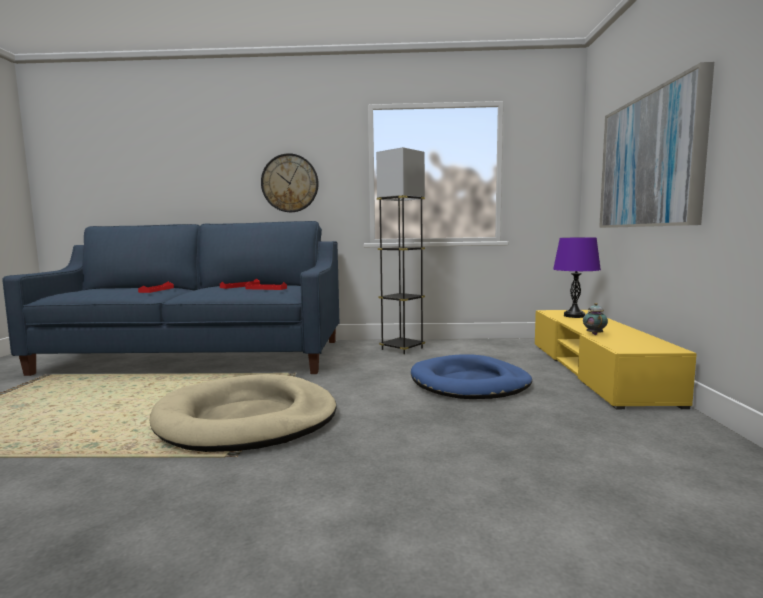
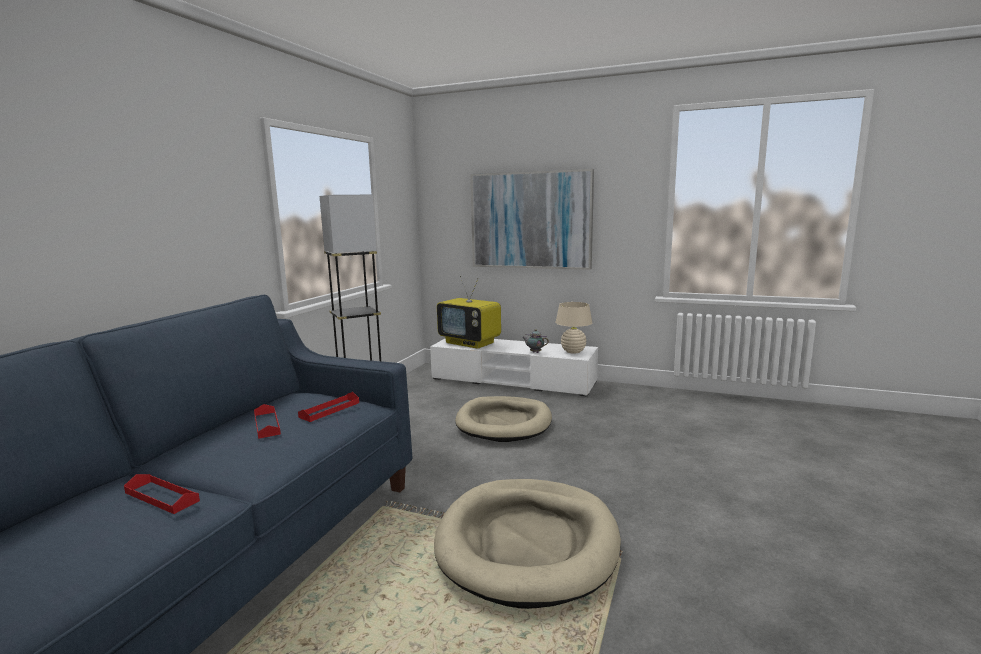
camera: 70 degrees left, 5 degrees up
wall clock [261,153,318,212] -> none
blue dog bed [411,354,532,399] -> beige dog bed [455,396,552,442]
yellow tv stand [535,310,697,409] -> white tv stand [430,338,598,397]
purple table lamp [553,237,601,318] -> television [437,276,501,349]
none -> beige table lamp [556,302,592,354]

